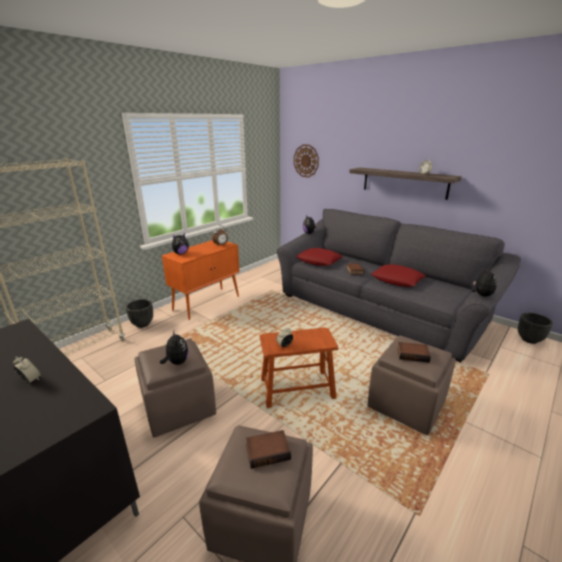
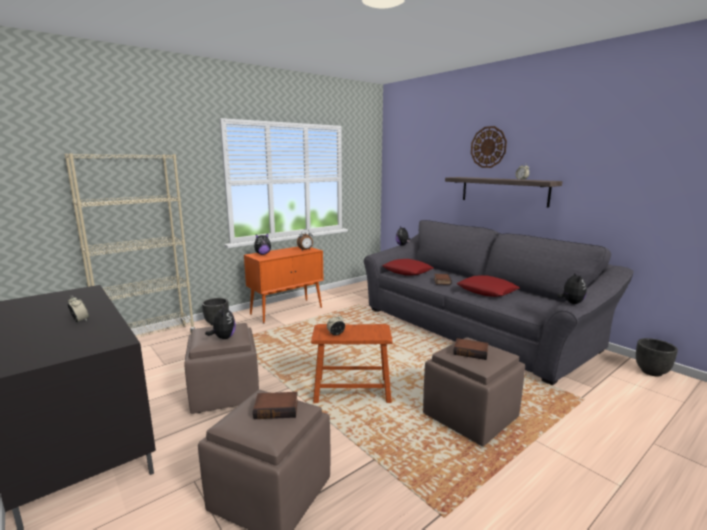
camera: 10 degrees right, 10 degrees down
wall clock [294,144,319,178] -> wall clock moved to [471,126,507,168]

